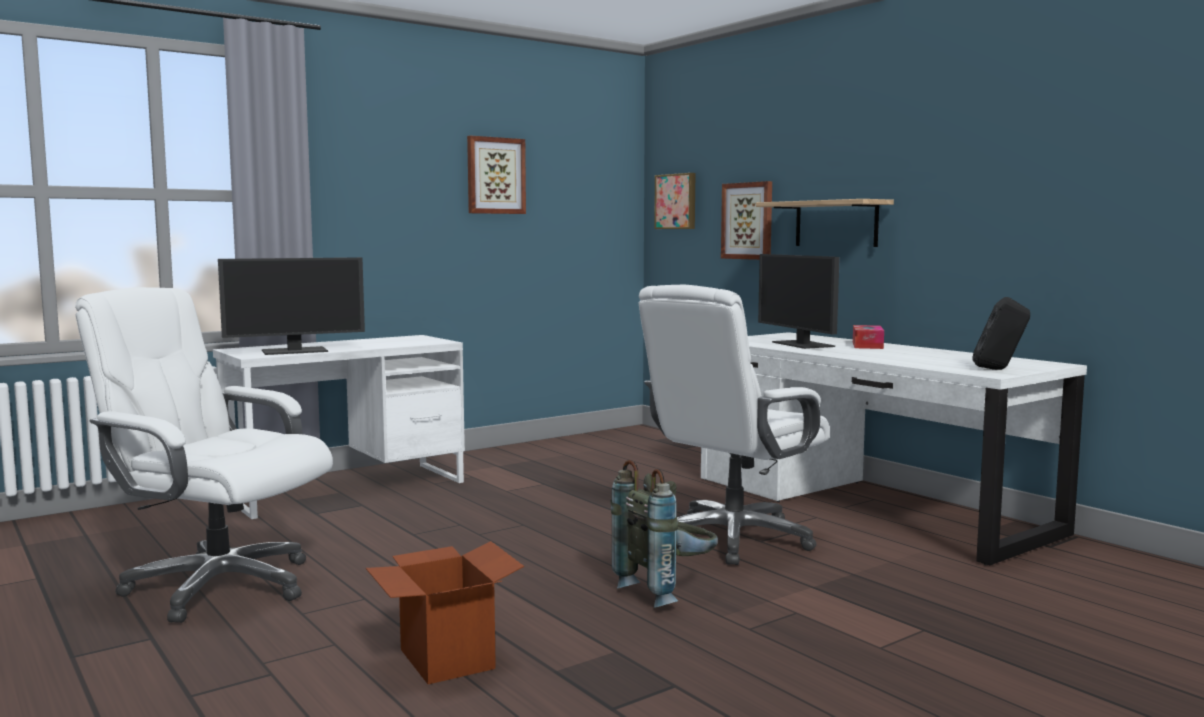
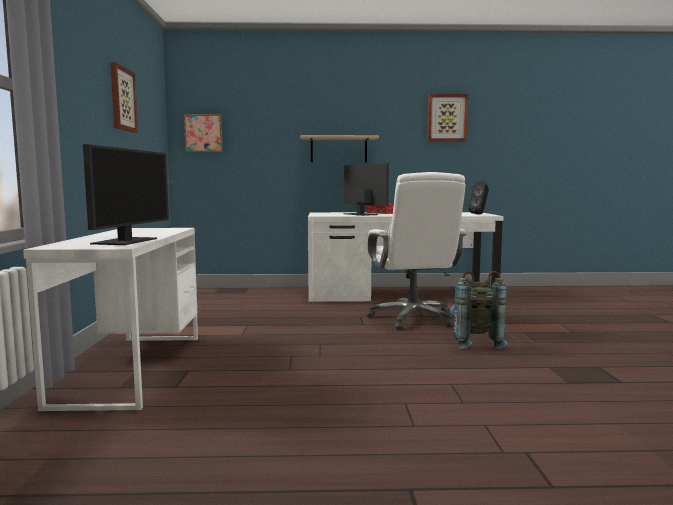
camera: 55 degrees left, 0 degrees up
white office chair [75,287,333,623] -> none
cardboard box [366,541,524,684] -> none
picture [721,181,772,260] -> picture moved to [427,94,468,142]
monitor [758,254,840,349] -> monitor turned 135 degrees counterclockwise [344,163,389,216]

